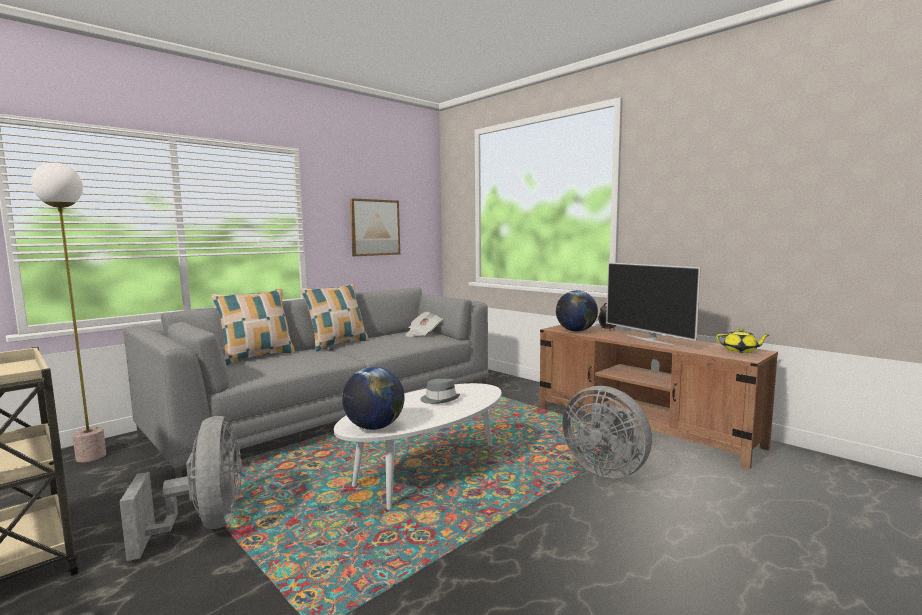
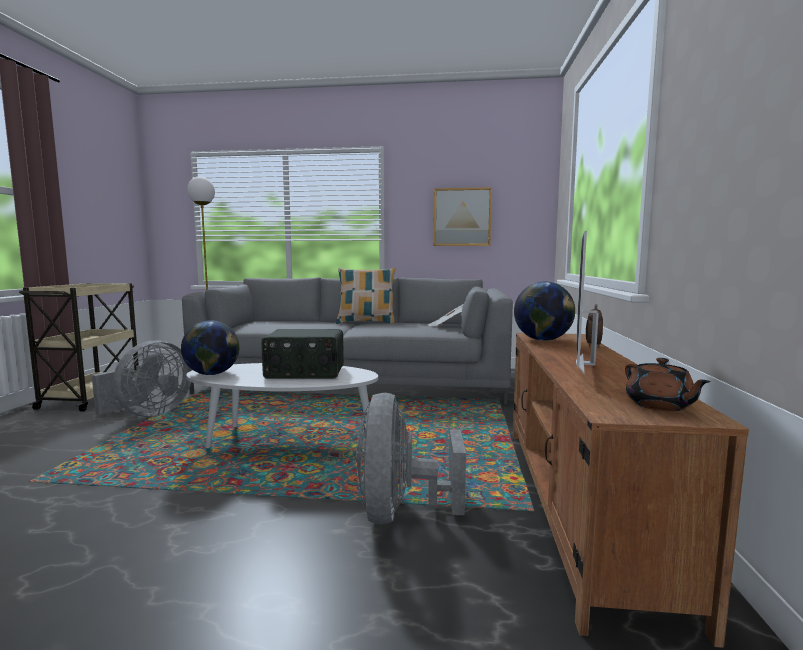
camera: 50 degrees right, 0 degrees up
pillow [211,289,295,365] -> none
grey hat [421,379,460,404] -> radio [261,329,344,379]
yellow teapot [716,328,769,353] -> brown teapot [625,358,711,411]

